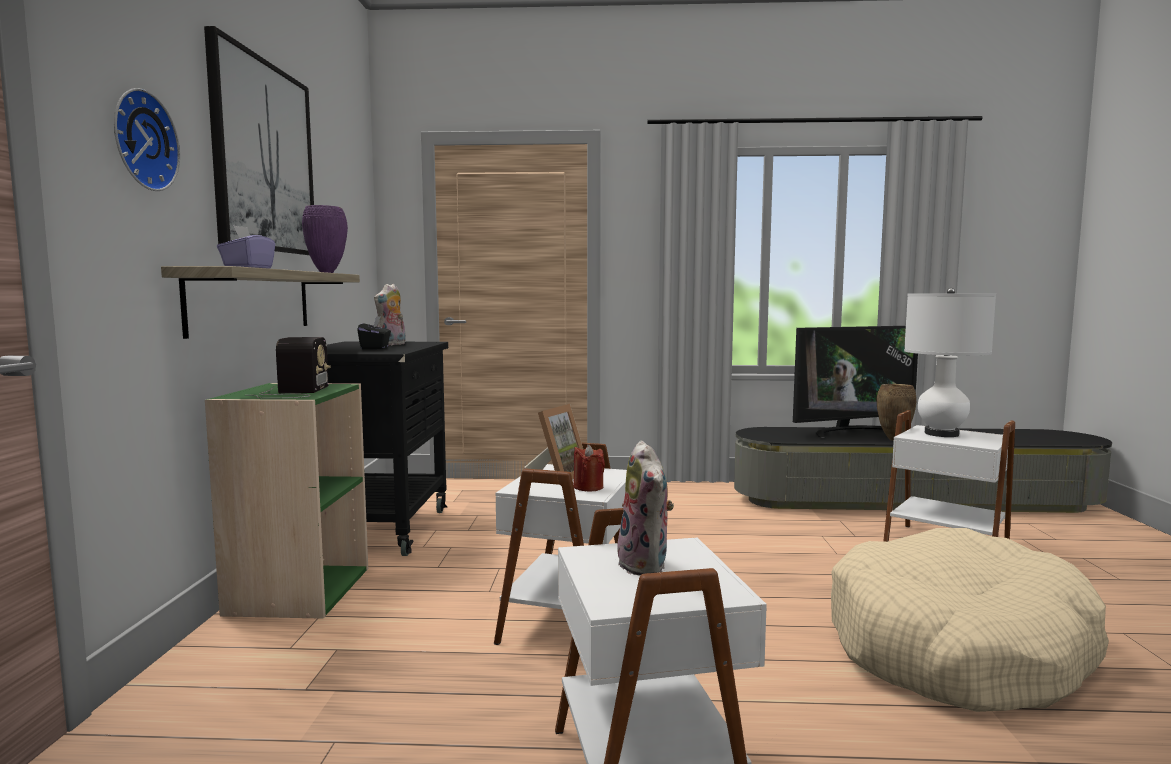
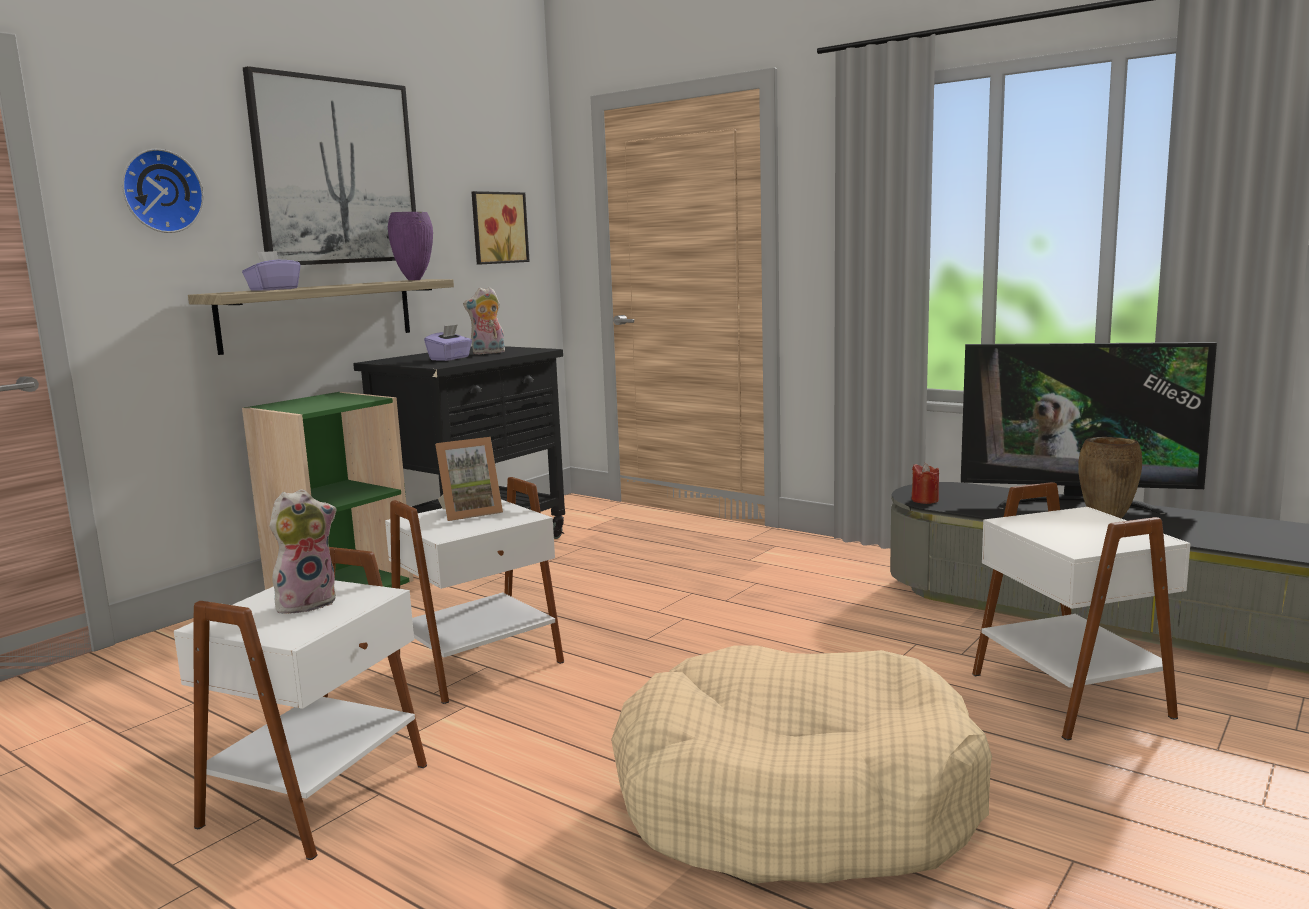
camera: 35 degrees right, 5 degrees up
radio [252,337,331,399] -> none
black tissue box [357,316,391,349] -> purple tissue box [424,324,472,361]
red candle [573,444,605,491] -> red candle moved to [911,463,939,504]
plush toy [614,441,674,575] -> plush toy turned 150 degrees counterclockwise [269,489,336,614]
white table lamp [904,288,996,437] -> none
none -> picture [472,191,530,265]

